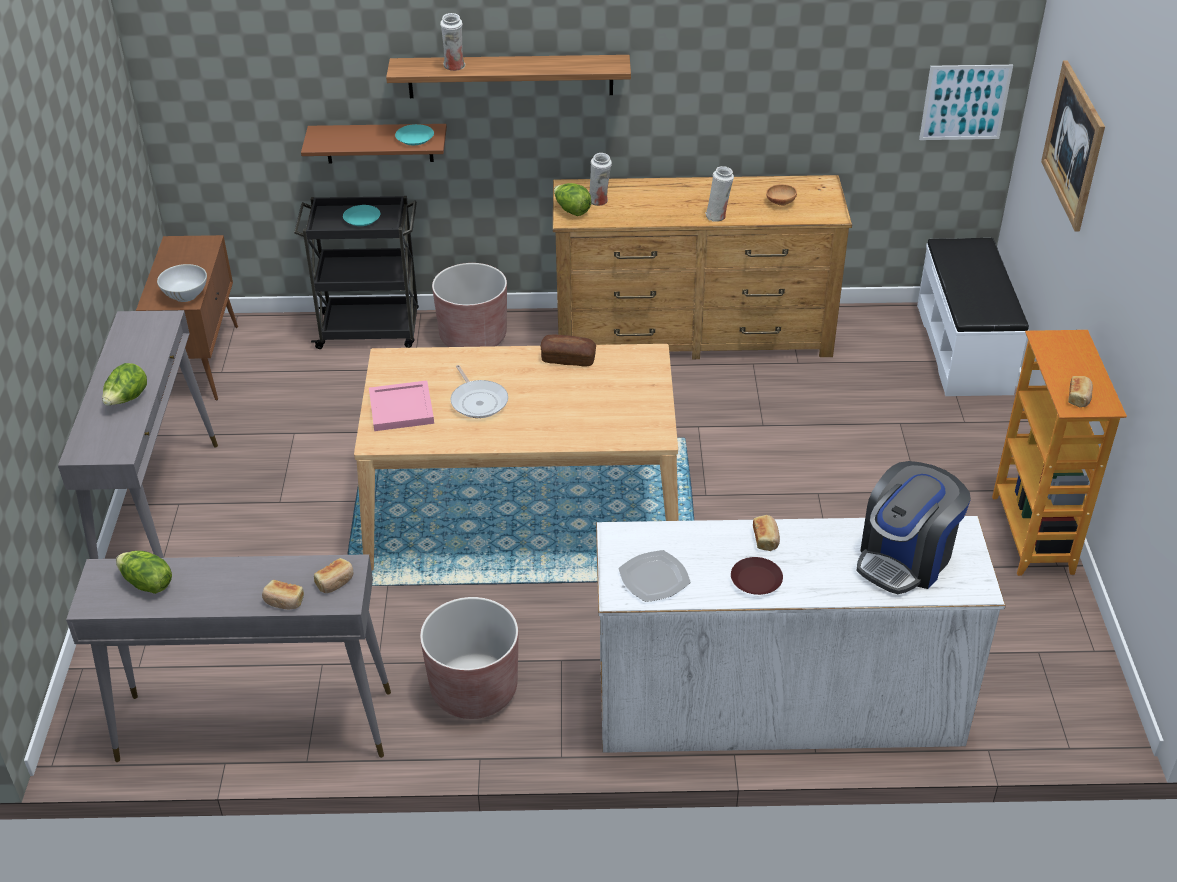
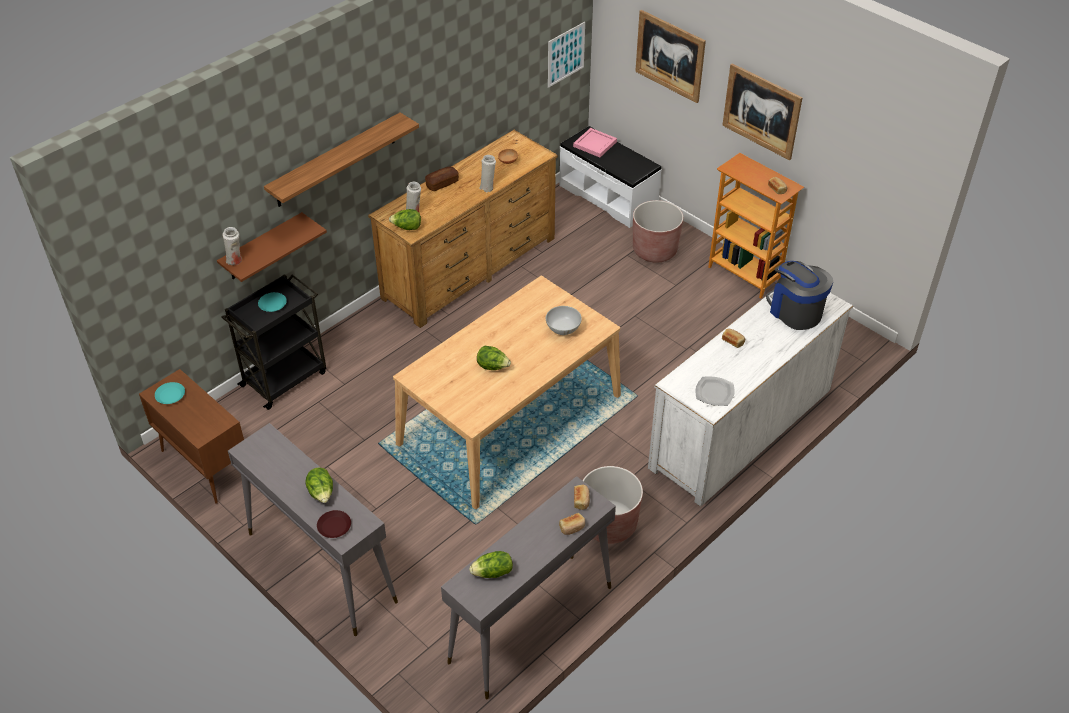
camera: 45 degrees left, 5 degrees up
white bowl [157,264,207,302] -> white bowl moved to [546,306,582,335]
pink tray [369,380,434,431] -> pink tray moved to [573,128,617,157]
turquoise plate [395,124,434,145] -> turquoise plate moved to [155,382,185,404]
brown planter [432,263,507,347] -> brown planter moved to [633,200,683,263]
white vase [440,13,465,71] -> white vase moved to [222,227,242,265]
frying pan [451,365,508,418] -> lettuce [477,346,511,370]
bread [541,335,596,366] -> bread moved to [425,167,459,191]
brown plate [731,557,783,595] -> brown plate moved to [317,510,351,538]
coffee machine [857,461,971,594] -> coffee machine turned 150 degrees clockwise [766,261,833,330]
none -> picture [722,63,803,160]

